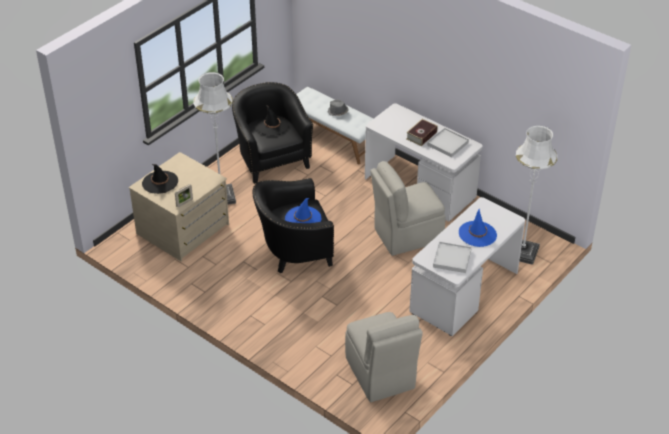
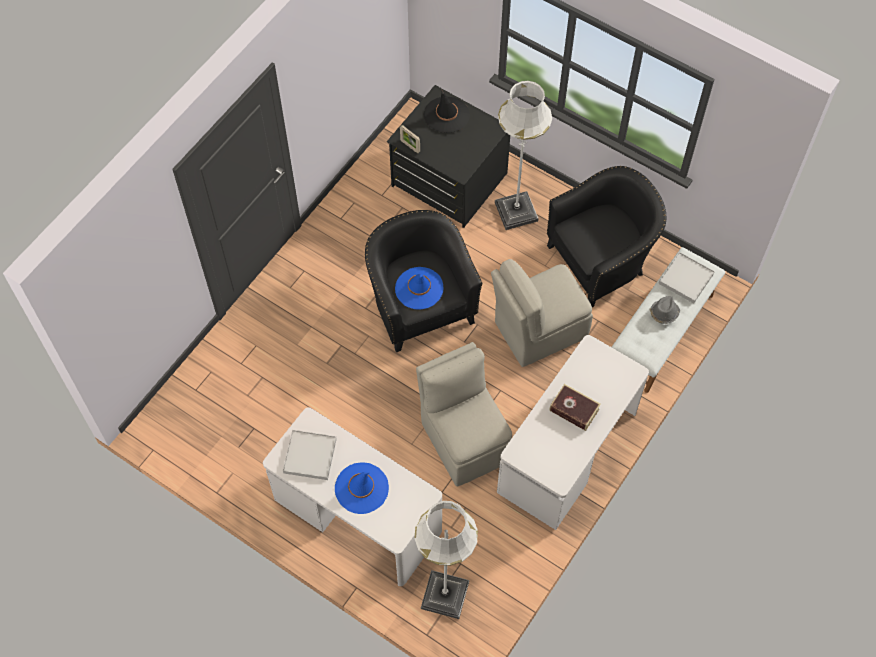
camera: 85 degrees right, 20 degrees up
beige dresser [129,152,229,261] -> black dresser [387,85,510,228]
black hat [256,105,289,136] -> none
beige chair [345,312,423,402] -> beige chair moved to [491,259,593,367]
white tray [427,128,469,157] -> white tray moved to [658,252,715,303]

